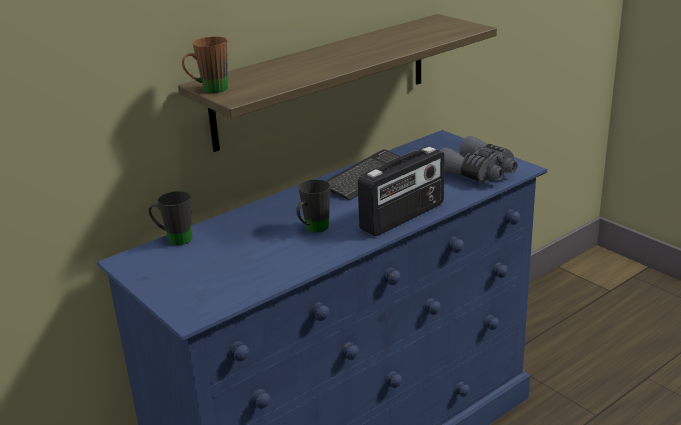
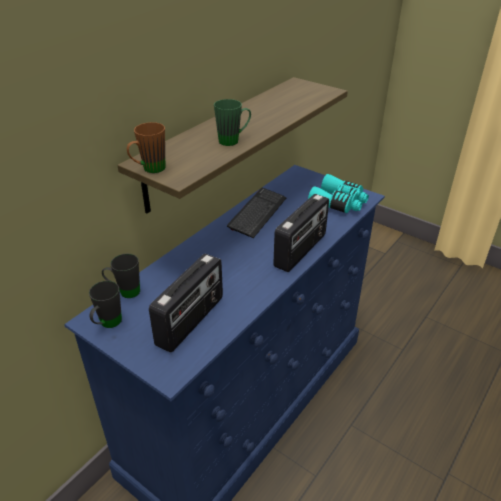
camera: 15 degrees left, 10 degrees up
black mug [296,179,331,233] -> black mug moved to [89,281,122,328]
grey binoculars [440,136,518,182] -> turquoise binoculars [308,174,369,213]
none -> radio [149,253,223,352]
none -> green mug [214,99,251,146]

